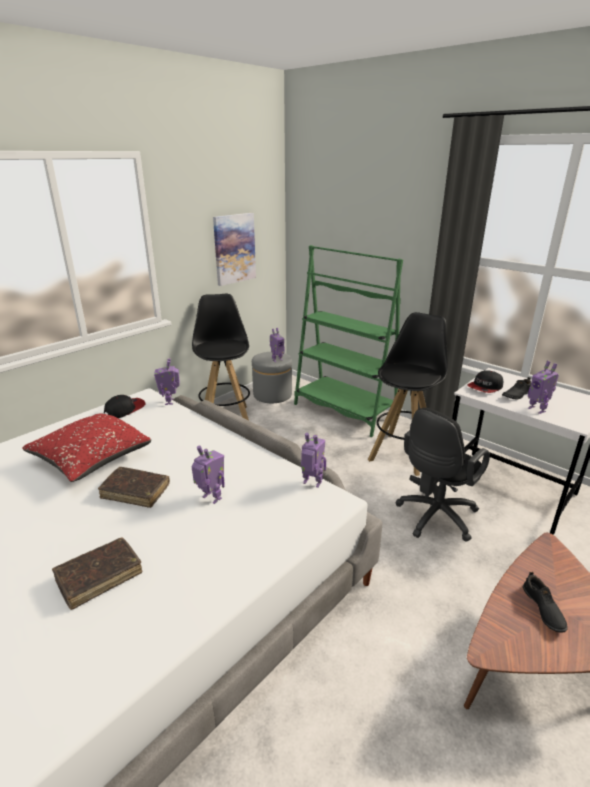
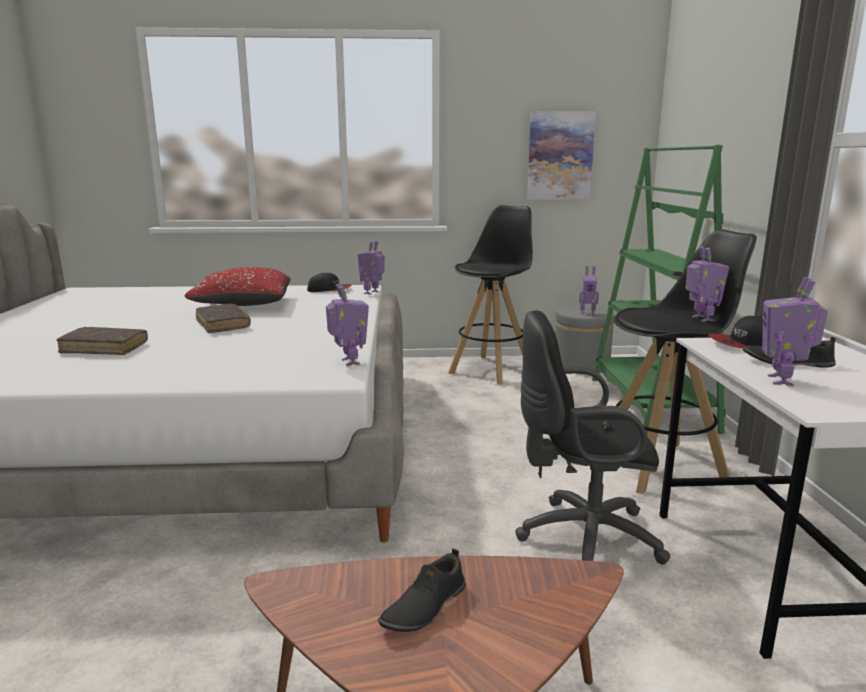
camera: 45 degrees right, 10 degrees down
toy robot [191,445,225,504] -> toy robot moved to [685,246,729,322]

